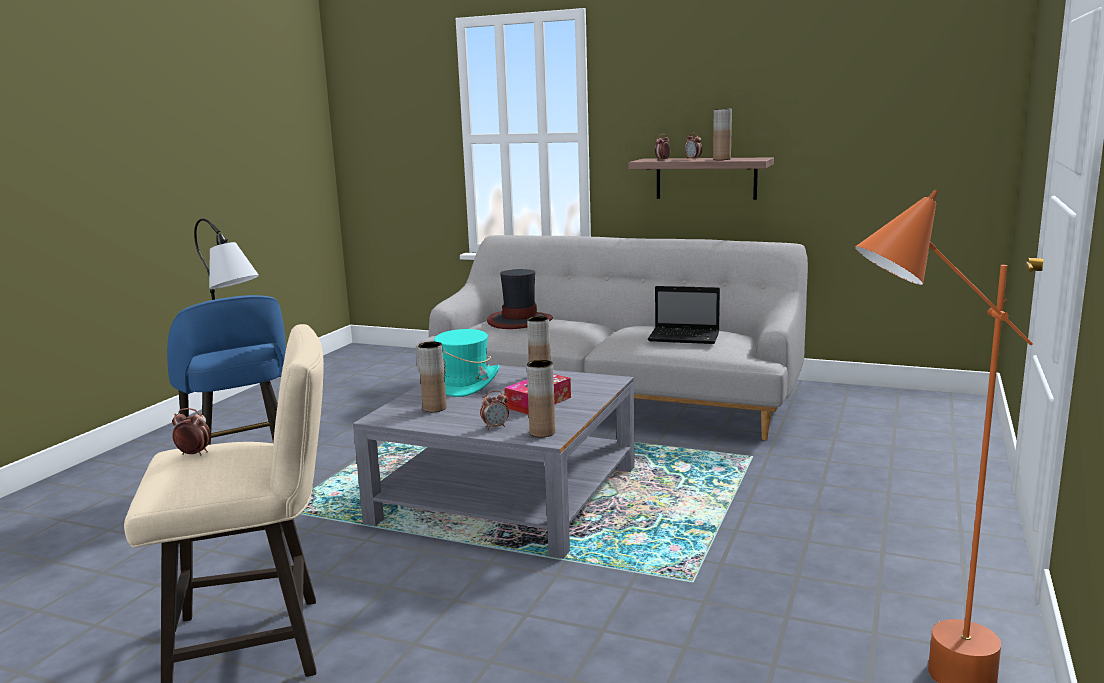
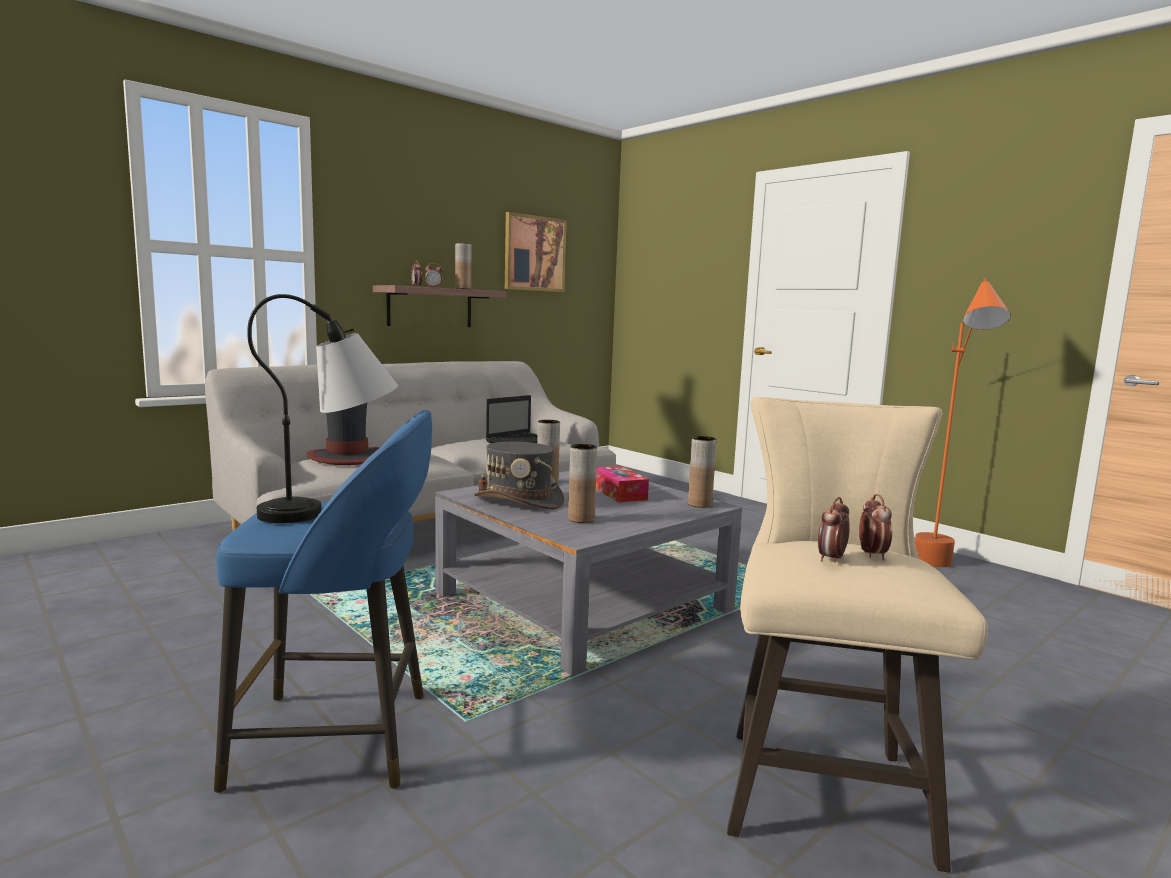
camera: 65 degrees left, 5 degrees down
turquoise hat [433,329,500,397] -> grey hat [473,442,564,509]
alarm clock [480,391,509,430] -> alarm clock moved to [859,494,892,560]
none -> picture [505,212,567,292]

